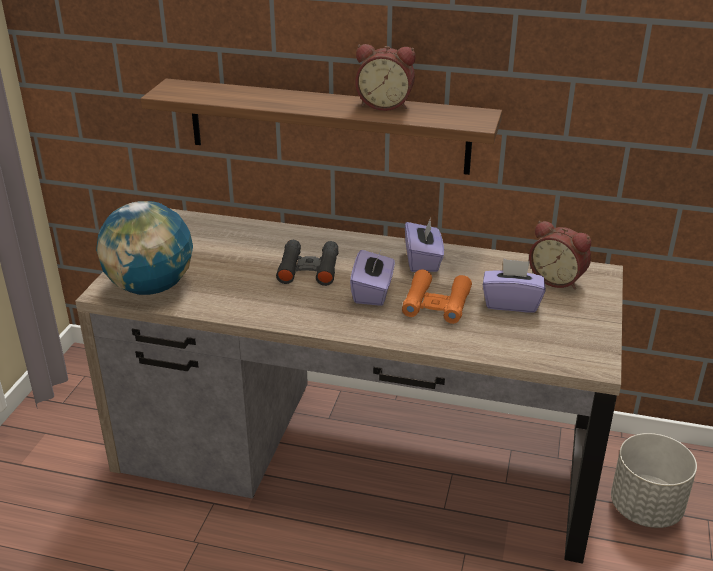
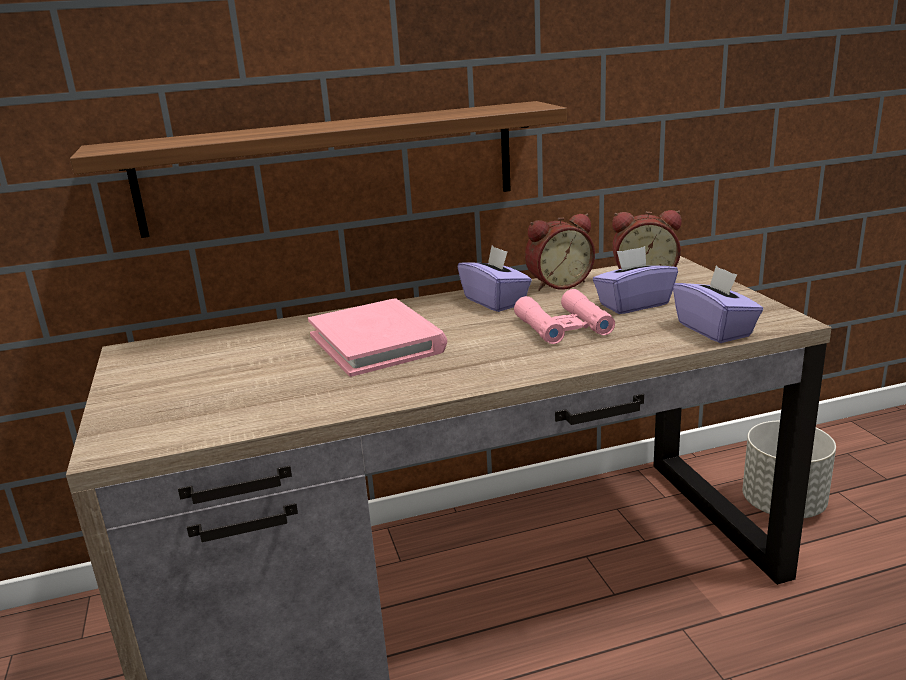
camera: 30 degrees left, 10 degrees down
globe [96,201,193,295] -> none
black binoculars [276,240,339,286] -> pink book [308,299,447,377]
purple tissue box [350,249,395,306] -> purple tissue box moved to [673,265,763,343]
alarm clock [355,44,415,111] -> alarm clock moved to [525,213,595,291]
orange binoculars [402,269,472,324] -> pink binoculars [514,289,615,344]

